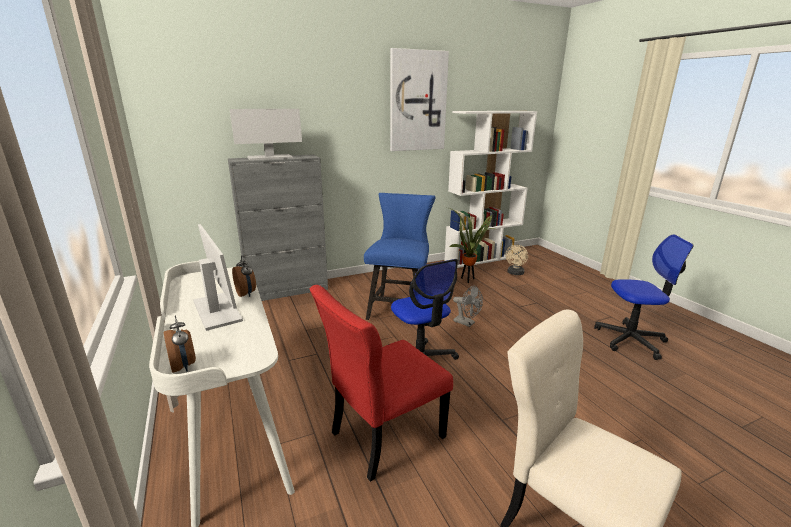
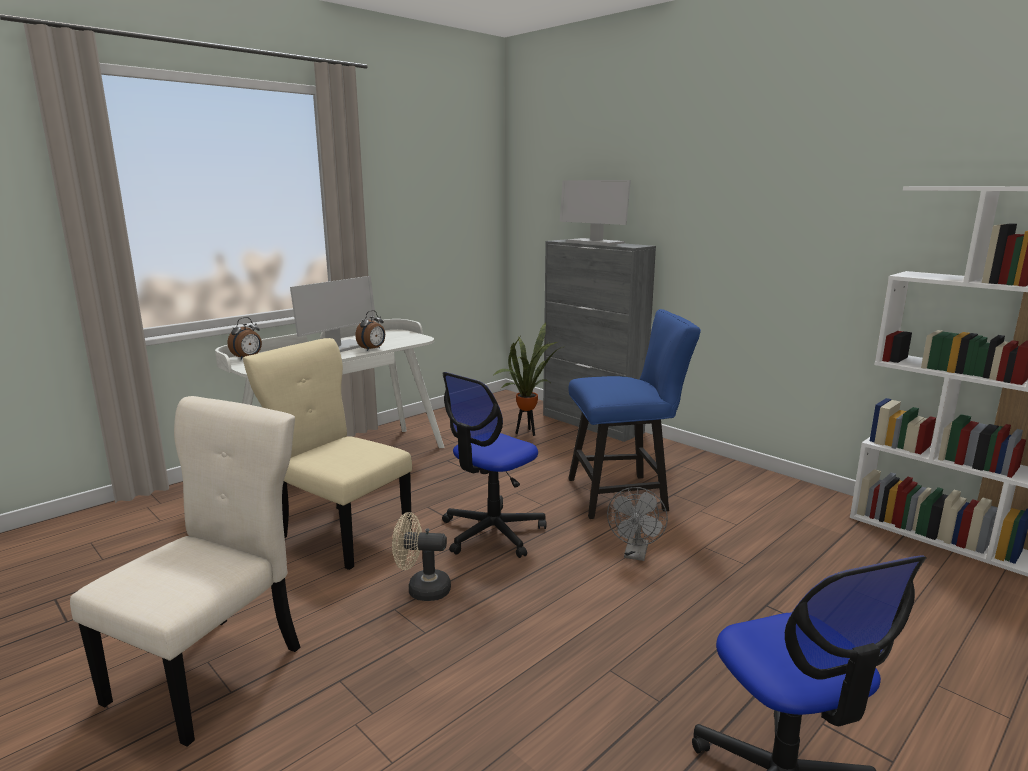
camera: 70 degrees right, 5 degrees down
red chair [310,285,453,482] -> beige chair [243,338,412,570]
picture [390,48,449,151] -> none
potted plant [448,208,494,283] -> potted plant moved to [492,323,562,436]
beige fan [505,245,528,275] -> beige fan moved to [392,512,451,601]

